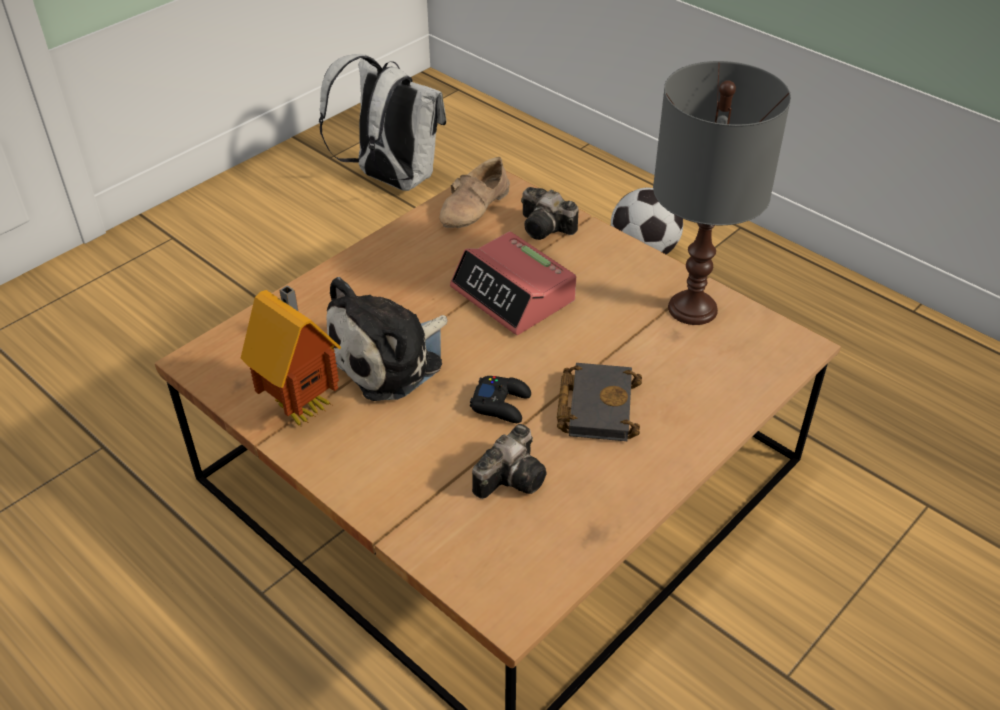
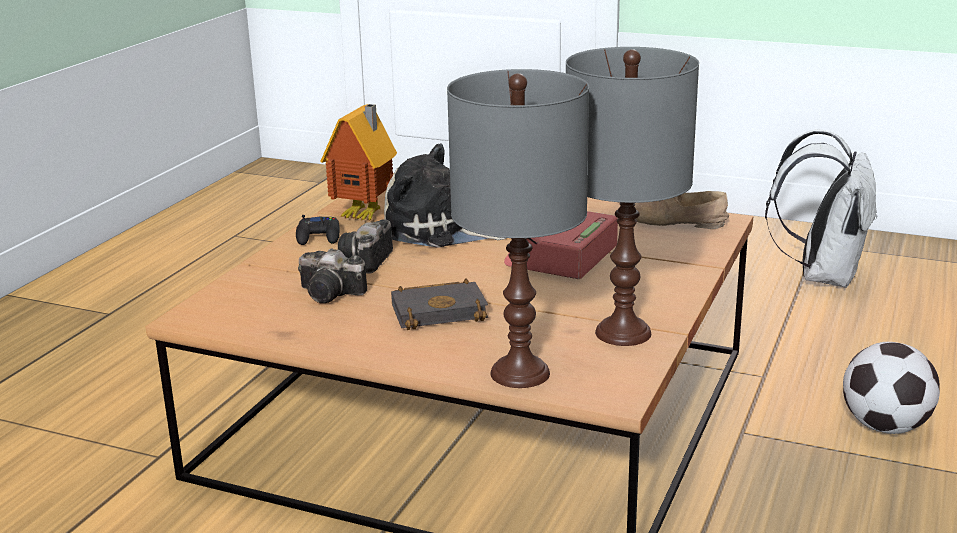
camera: 70 degrees right, 20 degrees down
black game controller [470,376,531,423] -> black game controller moved to [296,215,340,245]
camera [521,187,579,240] -> camera moved to [338,219,393,273]
none -> grey table lamp [447,69,589,388]

